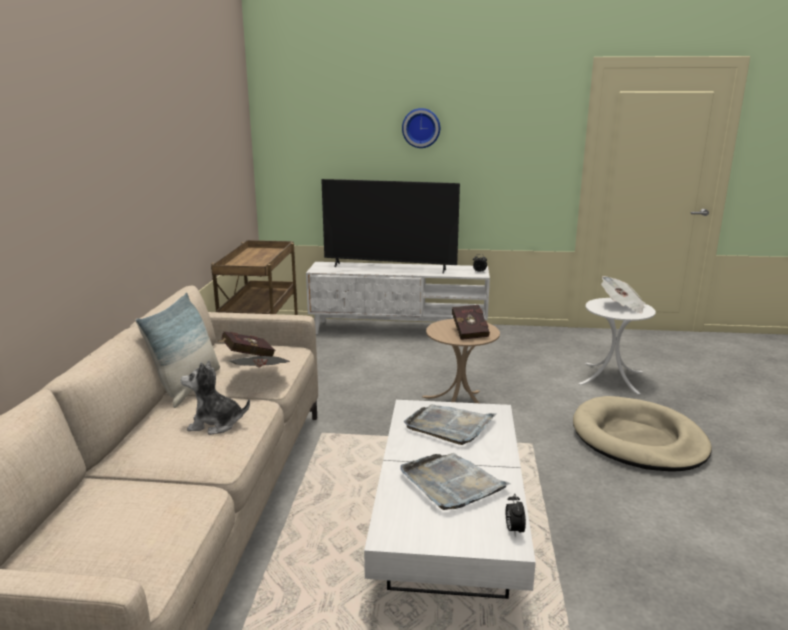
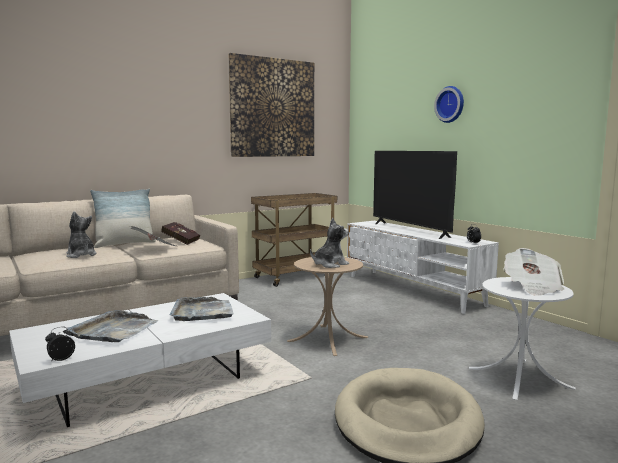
camera: 50 degrees right, 10 degrees down
red book [452,305,490,340] -> plush toy [310,218,349,268]
none -> picture [228,53,314,157]

